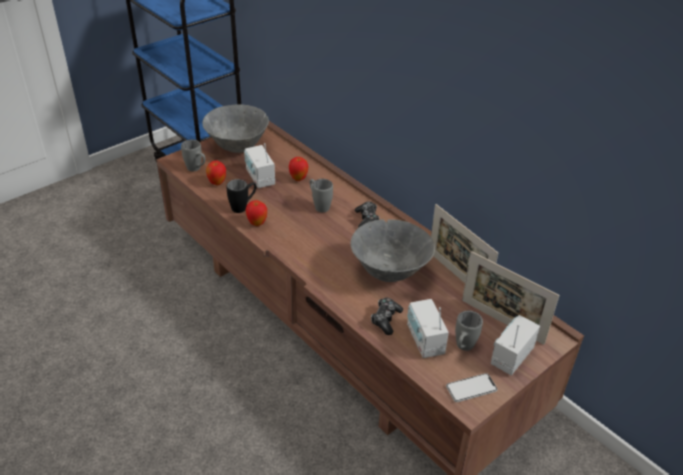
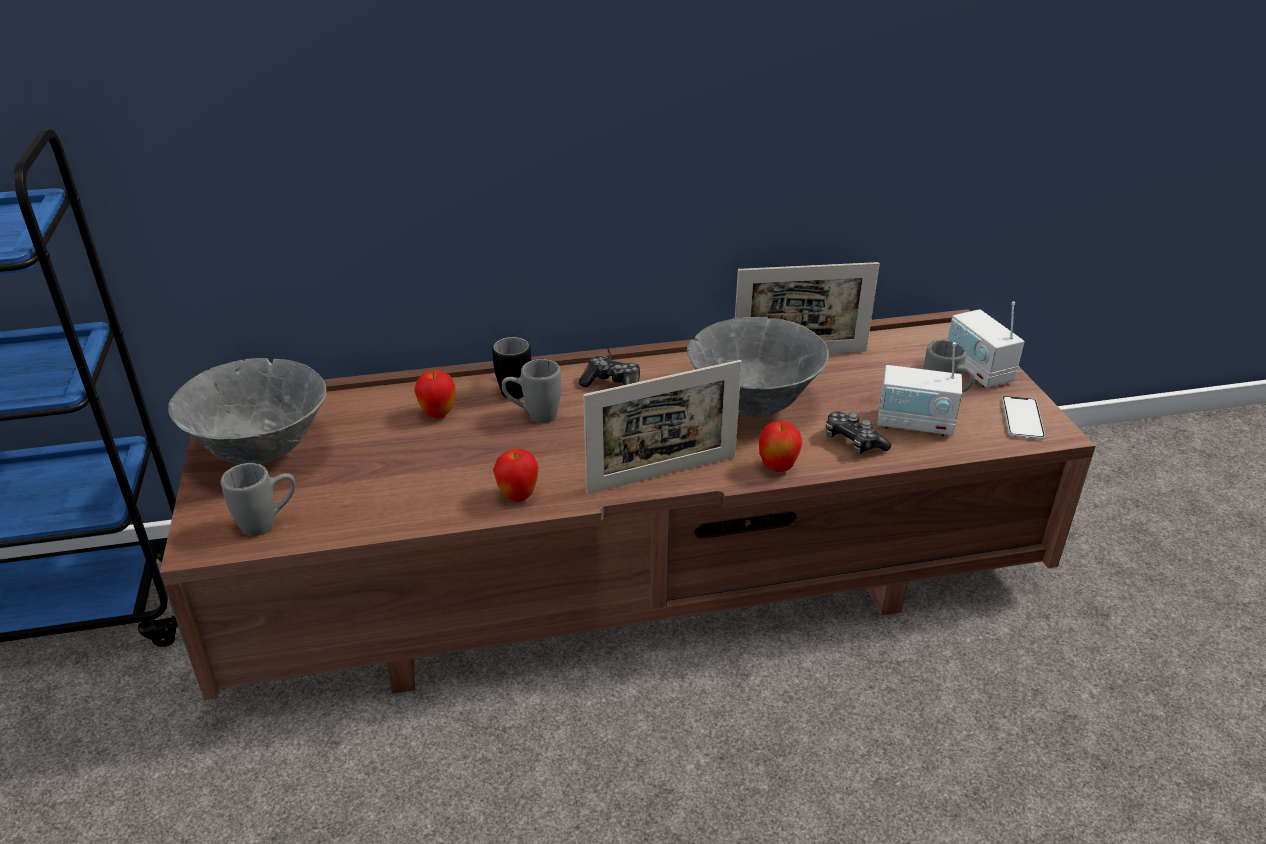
camera: 60 degrees left, 5 degrees down
apple [206,161,226,185] -> apple moved to [759,421,802,472]
black mug [226,179,257,213] -> black mug moved to [492,335,531,399]
radio [244,143,275,188] -> none
picture frame [462,251,559,345] -> picture frame moved to [583,360,742,494]

